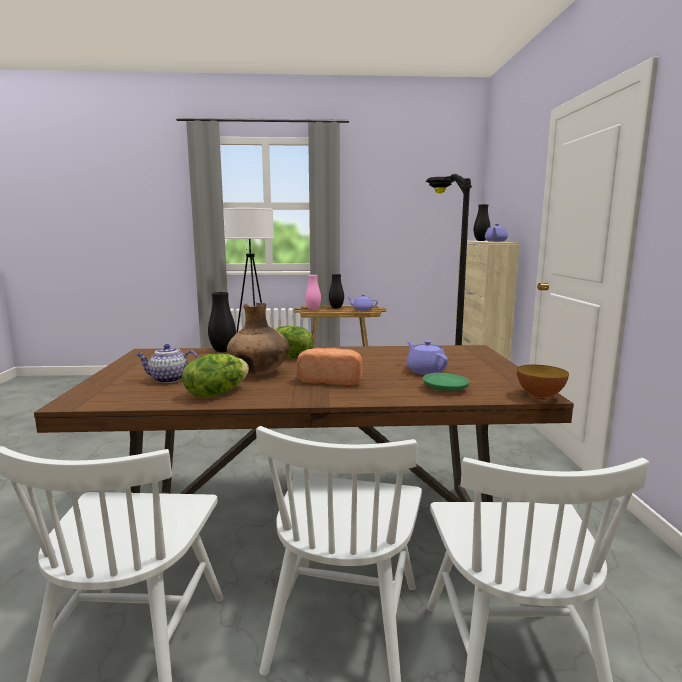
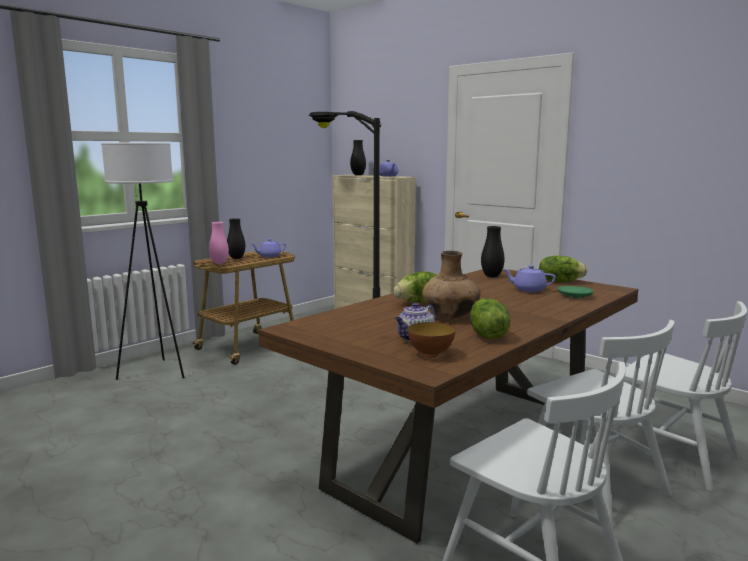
camera: 45 degrees left, 0 degrees up
black vase [208,292,236,352] -> black vase moved to [481,226,504,277]
bread [296,348,362,385] -> none
bowl [517,365,569,400] -> bowl moved to [408,322,455,357]
none -> lettuce [539,256,587,282]

